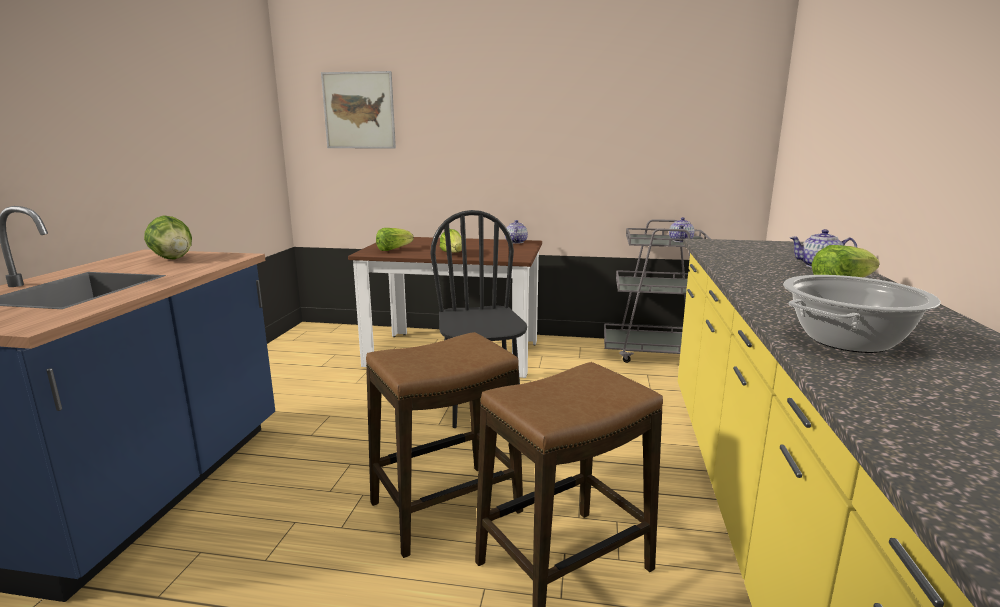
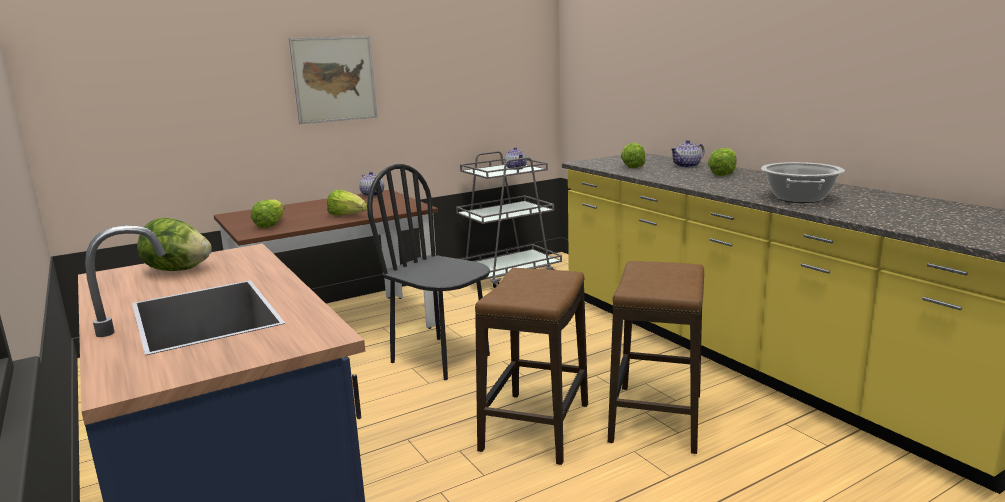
camera: 40 degrees left, 0 degrees up
picture [321,71,396,148] -> picture moved to [289,36,377,124]
none -> lettuce [621,143,646,169]

